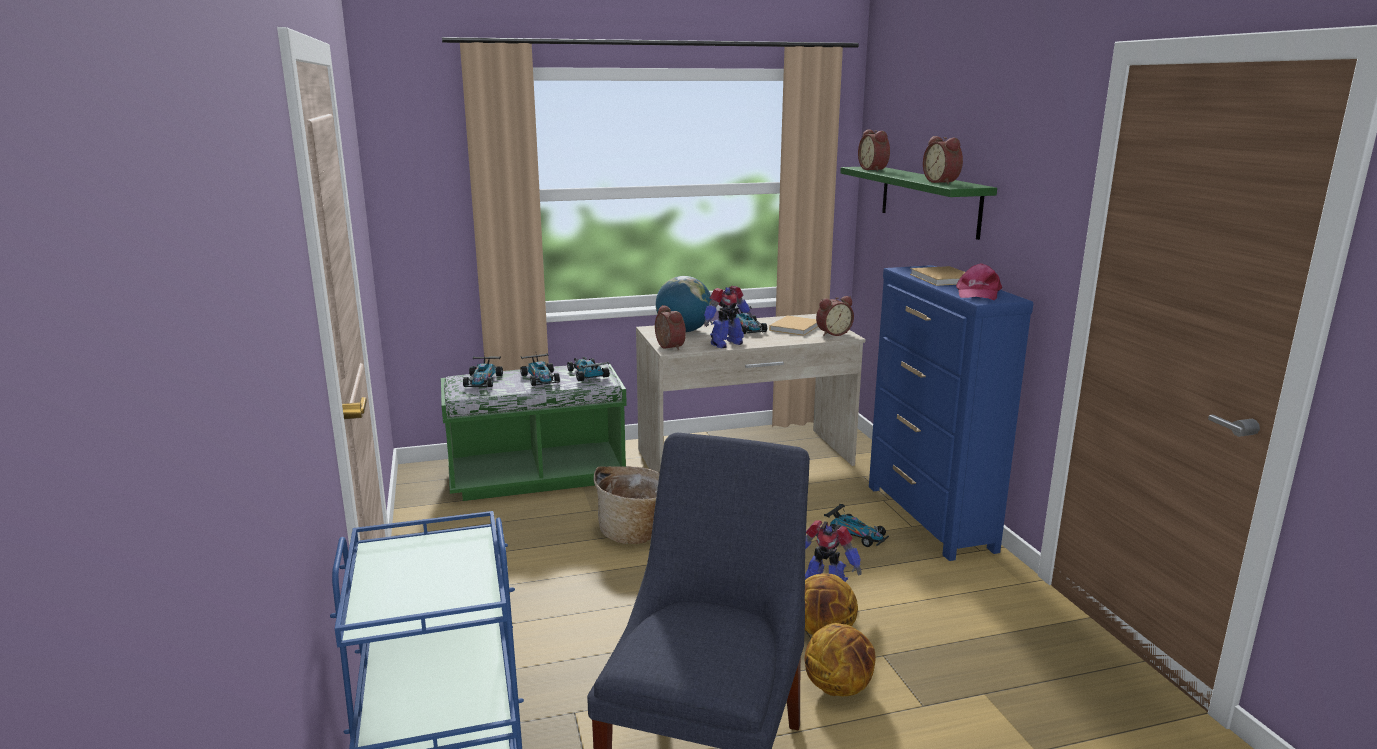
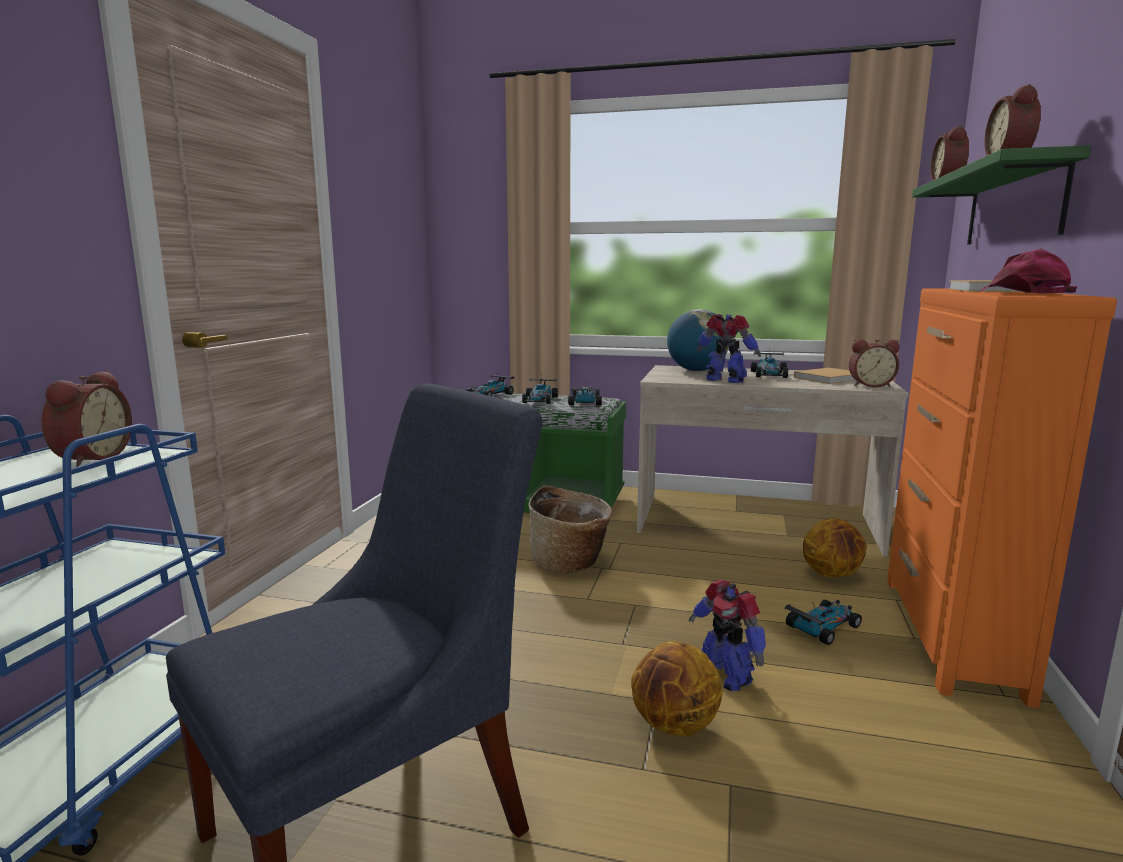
camera: 30 degrees right, 5 degrees down
alarm clock [655,305,686,350] -> alarm clock moved to [41,371,132,467]
toy robot [704,286,753,348] -> toy robot turned 135 degrees counterclockwise [697,314,761,383]
basketball [804,623,876,696] -> basketball moved to [803,518,867,578]
toy car [824,504,889,547] -> toy car turned 105 degrees counterclockwise [785,600,862,645]
blue dresser [869,265,1033,561] -> orange dresser [887,288,1117,708]
pink cap [956,263,1002,300] -> pink cap turned 135 degrees clockwise [979,248,1077,294]

